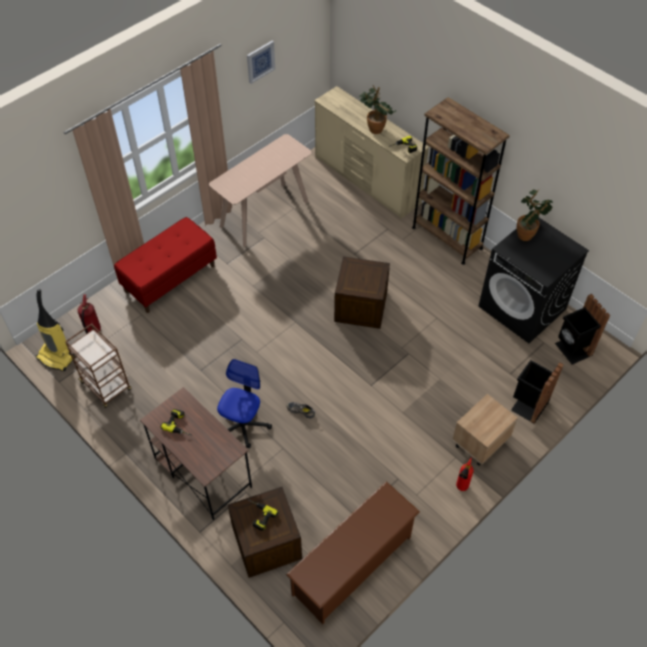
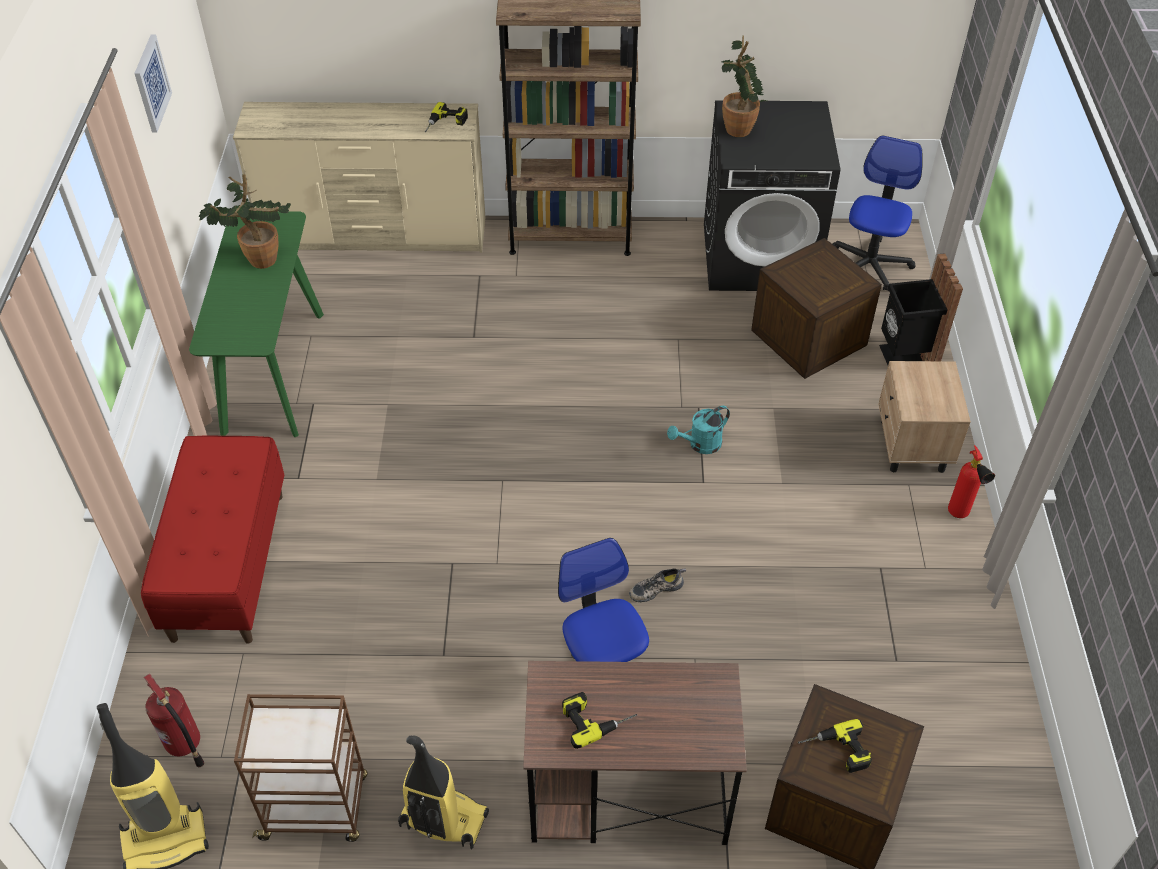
camera: 45 degrees left, 5 degrees down
beige console table [209,134,312,247] -> green console table [189,211,324,437]
brown shoe rack [286,481,420,624] -> none
crate [334,256,390,329] -> crate moved to [751,238,882,379]
potted plant [359,85,396,134] -> potted plant moved to [198,174,291,269]
black trash can [555,294,610,365] -> office chair [833,136,923,291]
none -> vacuum cleaner [398,735,489,849]
none -> turquoise watering can [667,406,730,454]

